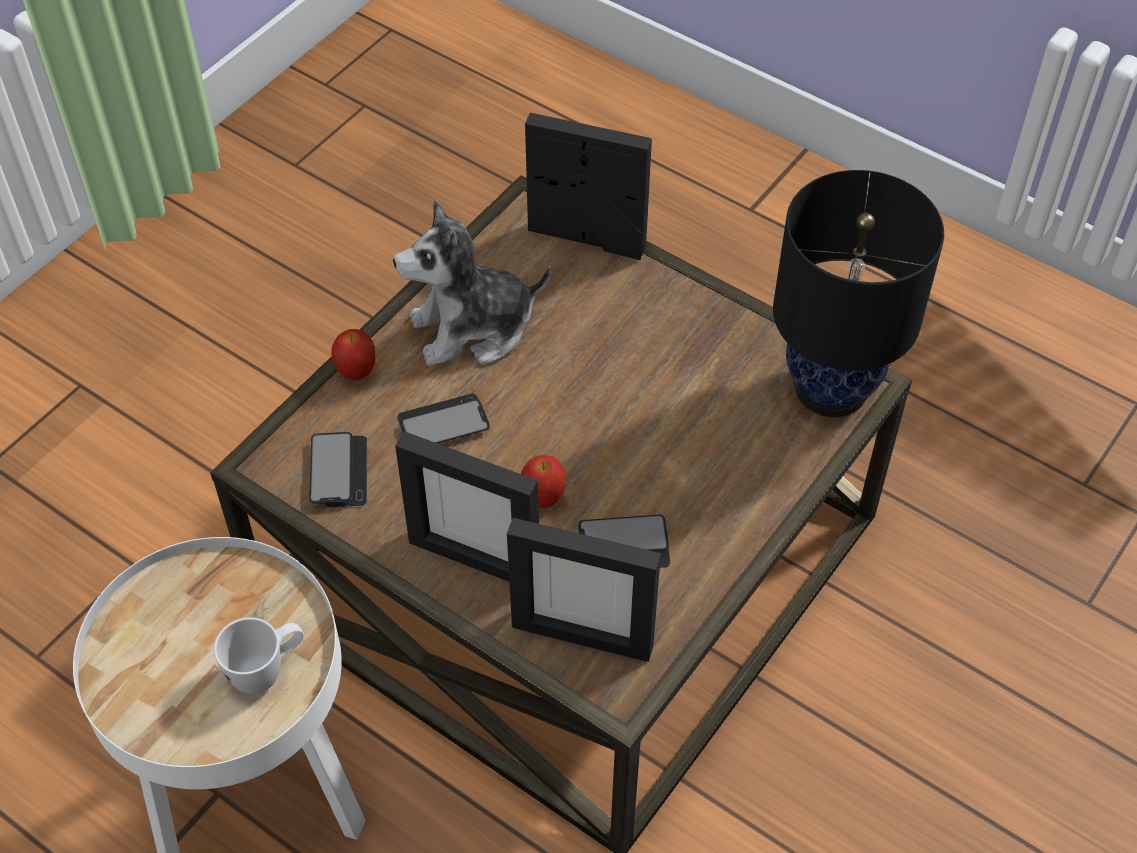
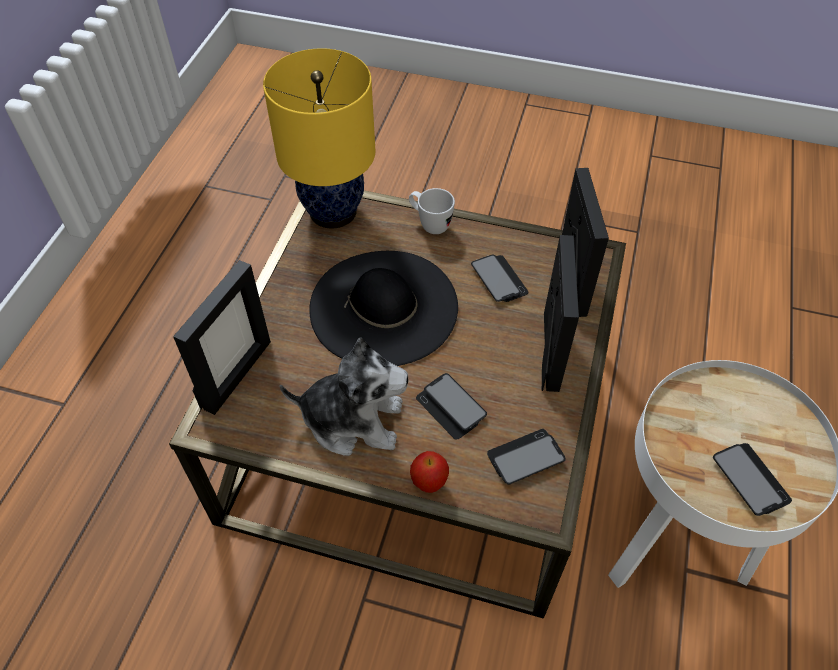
camera: 110 degrees left, 0 degrees up
white mug [214,617,303,694] -> white mug moved to [409,188,455,234]
plush toy [393,200,551,366] -> plush toy turned 45 degrees counterclockwise [280,337,408,456]
apple [521,455,566,508] -> none
picture frame [525,113,652,260] -> picture frame turned 150 degrees counterclockwise [173,260,271,415]
black table lamp [773,170,944,417] -> yellow table lamp [263,48,375,228]
none -> black hat [309,251,458,366]
none -> phone [713,443,792,516]

